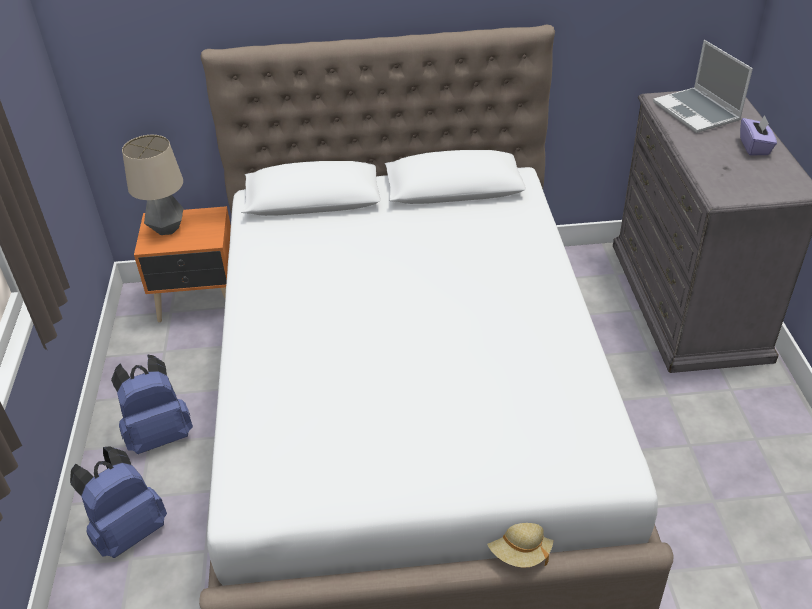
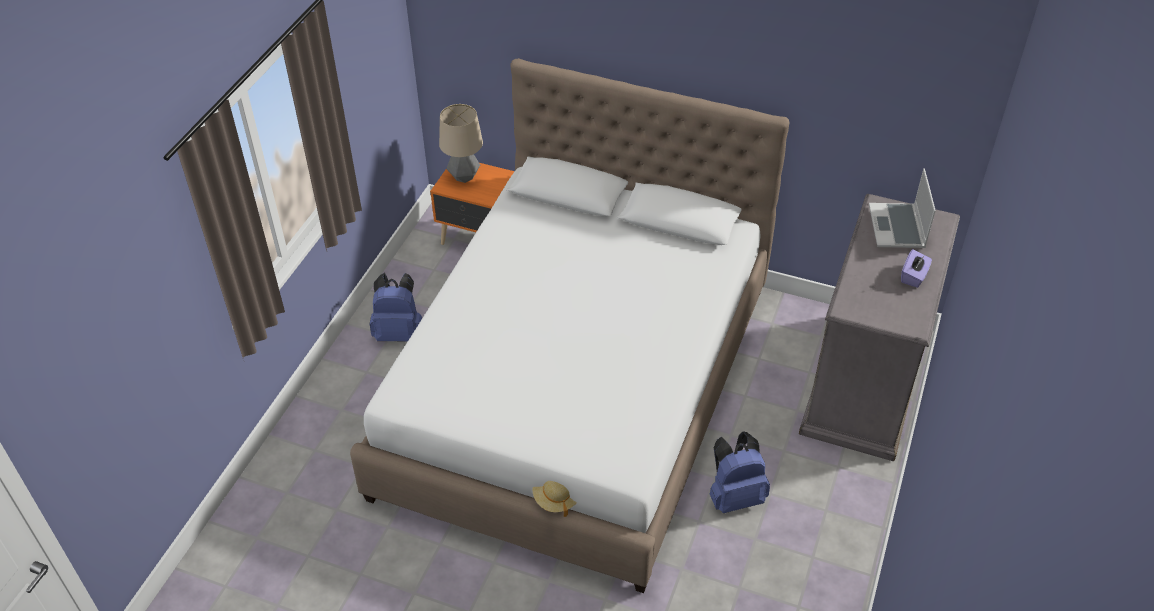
camera: 25 degrees right, 5 degrees up
blue backpack [70,446,167,558] -> blue backpack moved to [710,431,770,513]

